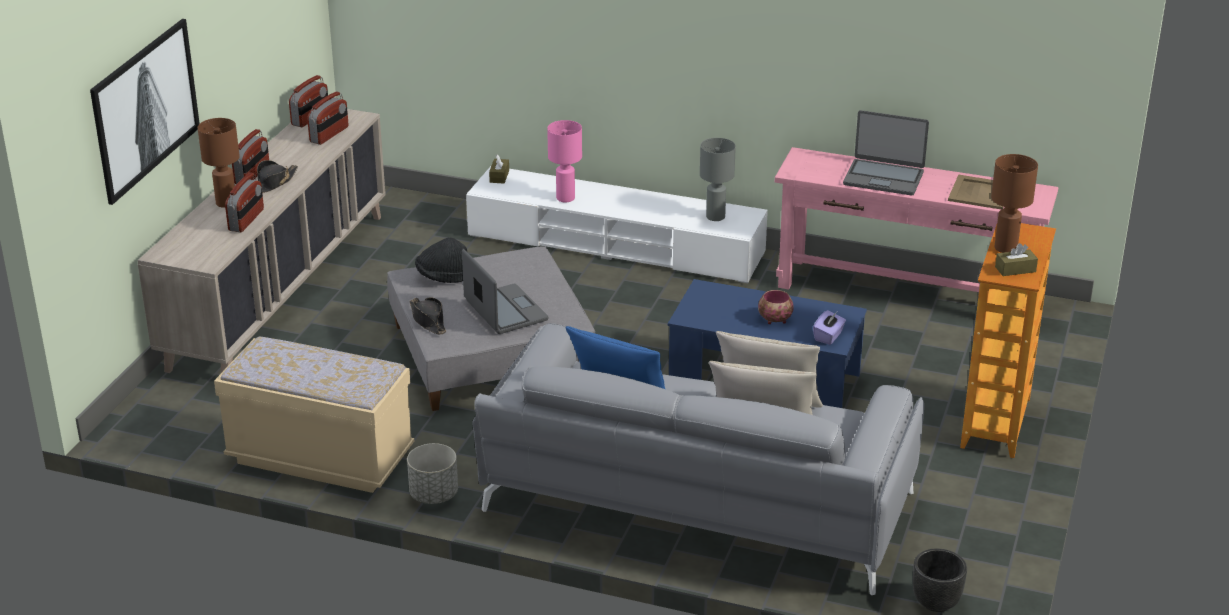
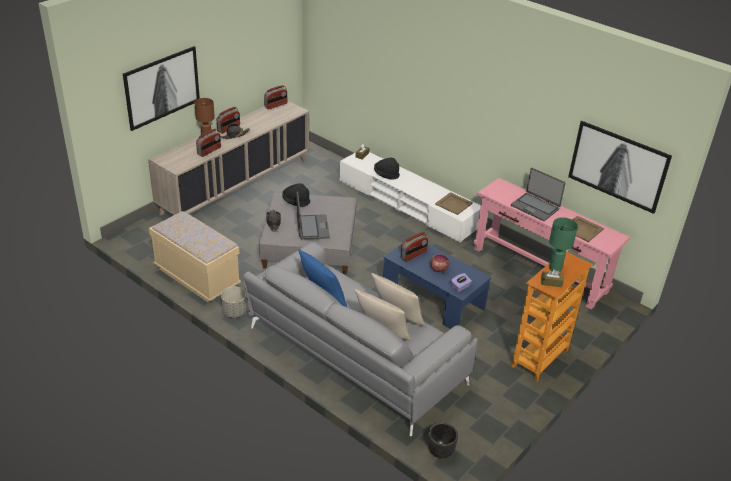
camera: 20 degrees right, 5 degrees up
radio [307,91,349,145] -> radio moved to [401,232,428,262]
pink table lamp [547,120,582,202] -> black hat [374,157,400,180]
grey table lamp [700,138,736,221] -> beige tray [435,192,473,215]
brown table lamp [991,154,1038,253] -> green table lamp [549,217,578,272]
none -> picture [568,121,672,214]

